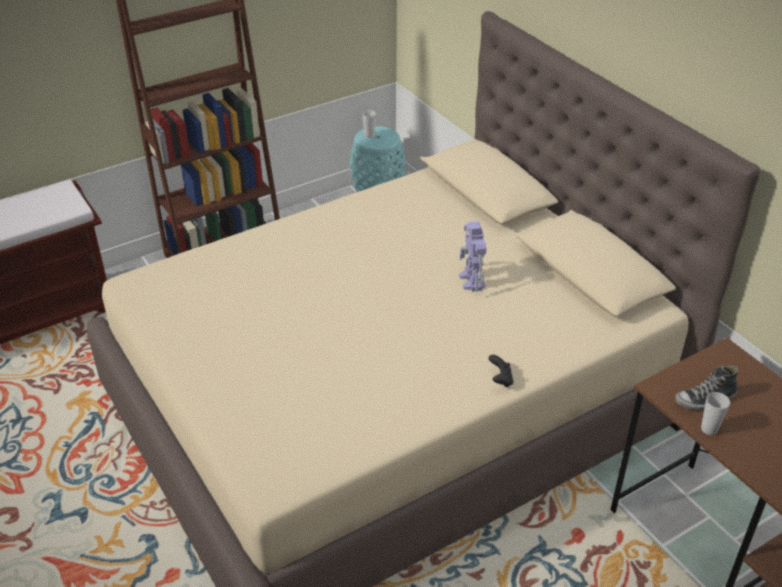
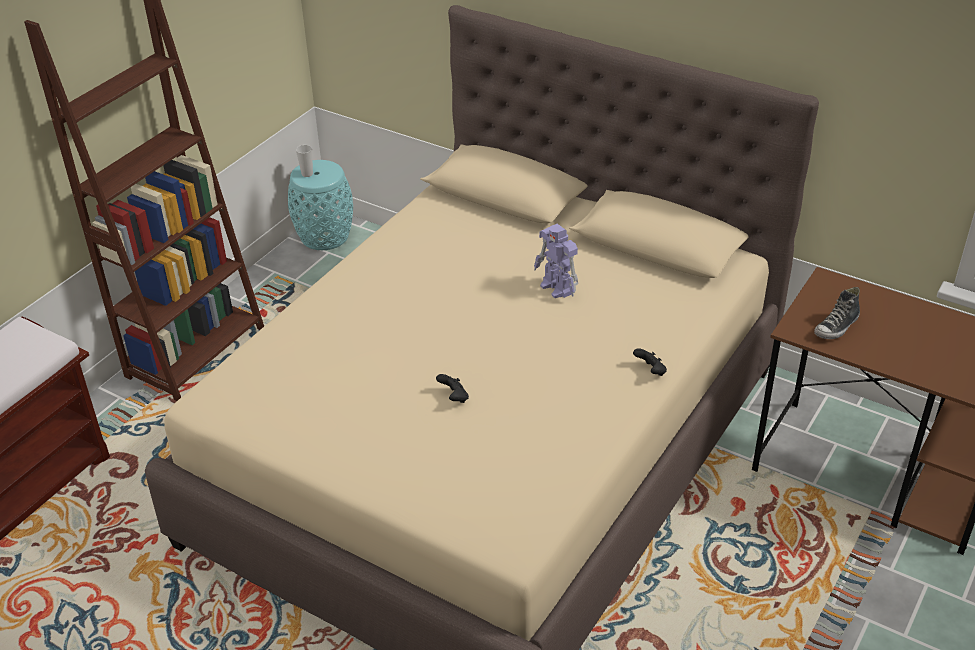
camera: 25 degrees left, 0 degrees up
cup [701,392,730,435] -> none
none -> black game controller [436,374,469,403]

